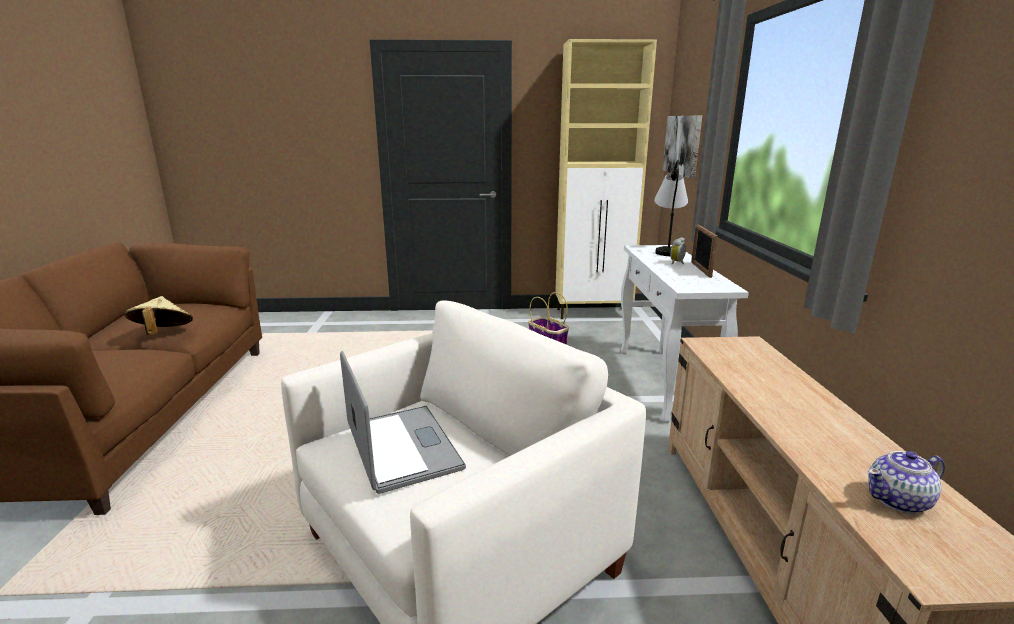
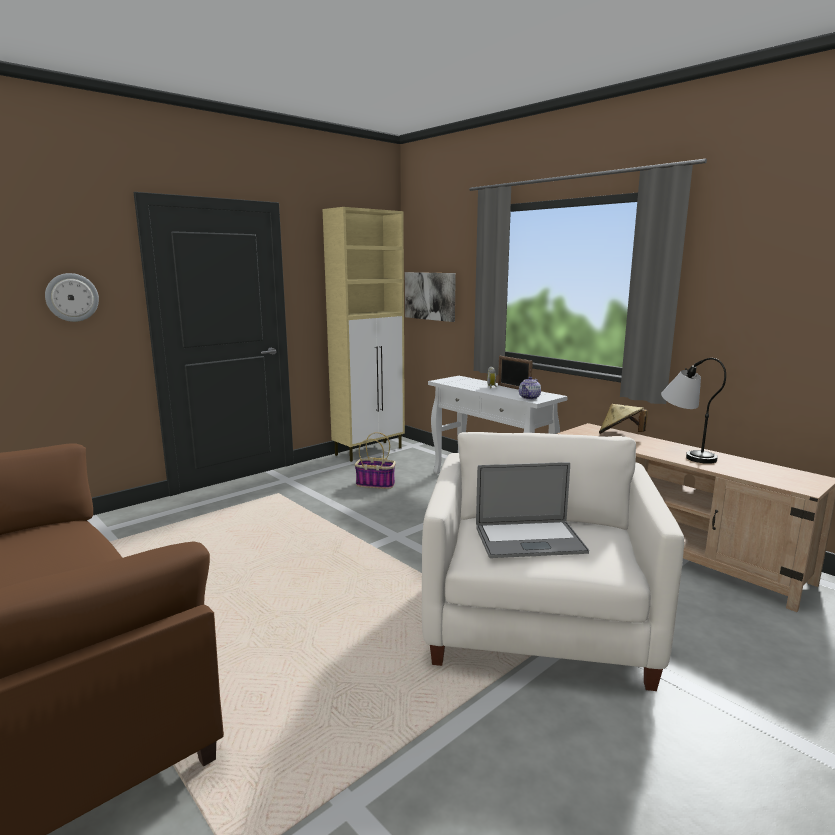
camera: 40 degrees left, 5 degrees down
beige hat [124,296,193,335] -> beige hat moved to [599,404,648,434]
laptop [340,351,466,494] -> laptop turned 150 degrees clockwise [476,462,589,558]
table lamp [654,160,688,256] -> table lamp moved to [661,358,726,464]
teapot [868,451,945,514] -> teapot moved to [519,377,541,400]
none -> wall clock [45,273,99,322]

